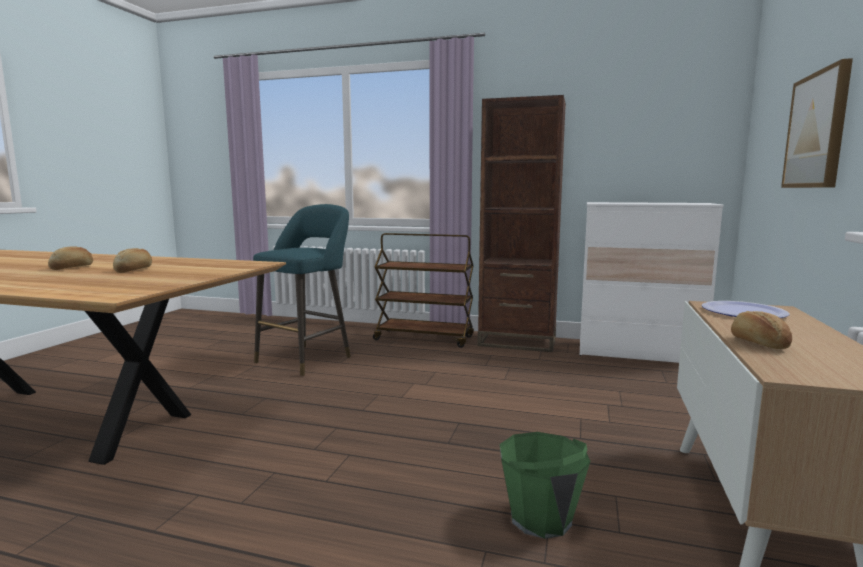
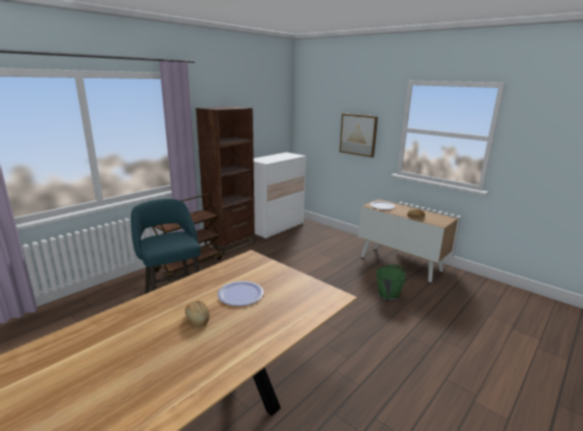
camera: 65 degrees left, 10 degrees up
bread [113,248,152,273] -> plate [217,281,264,306]

